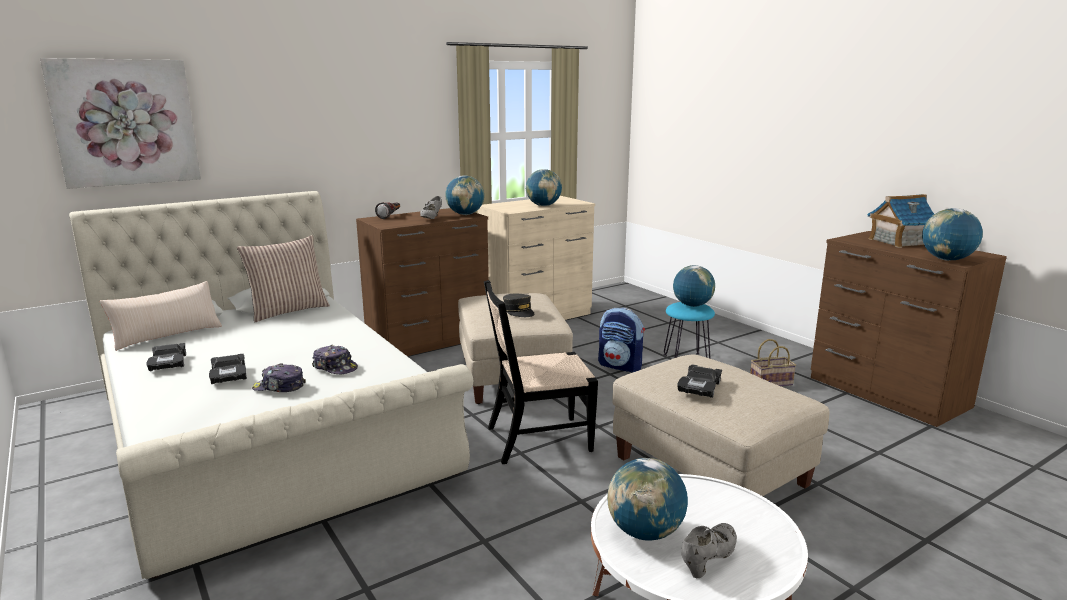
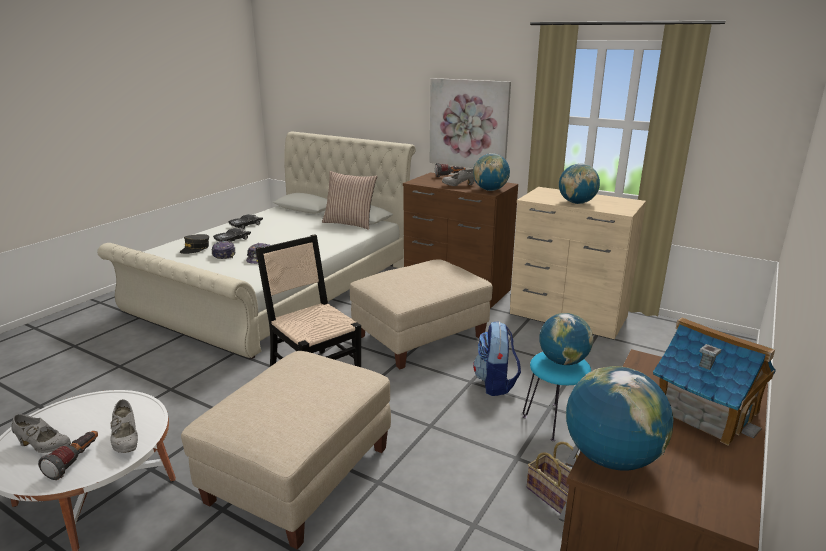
camera: 65 degrees right, 5 degrees up
picture [40,58,201,189] -> picture moved to [430,78,511,168]
beige pillow [100,281,222,351] -> none
grey cap [503,294,535,317] -> grey cap moved to [180,234,209,254]
globe [607,458,688,541] -> none
black toy car [677,364,722,398] -> none
none -> flashlight [38,431,98,480]
none -> grey shoe [110,399,138,453]

